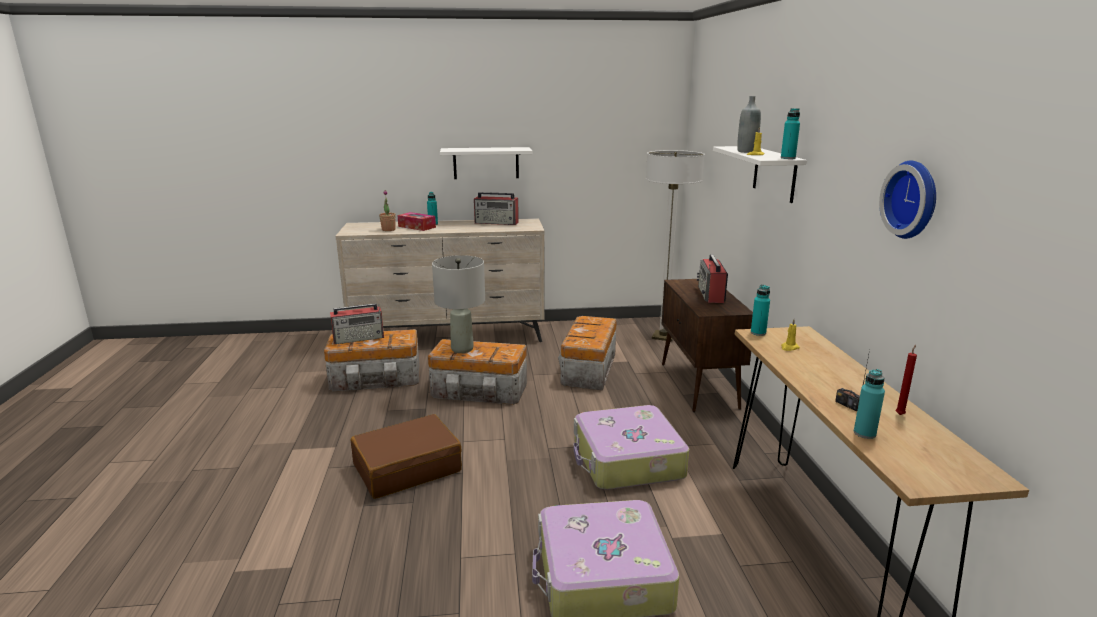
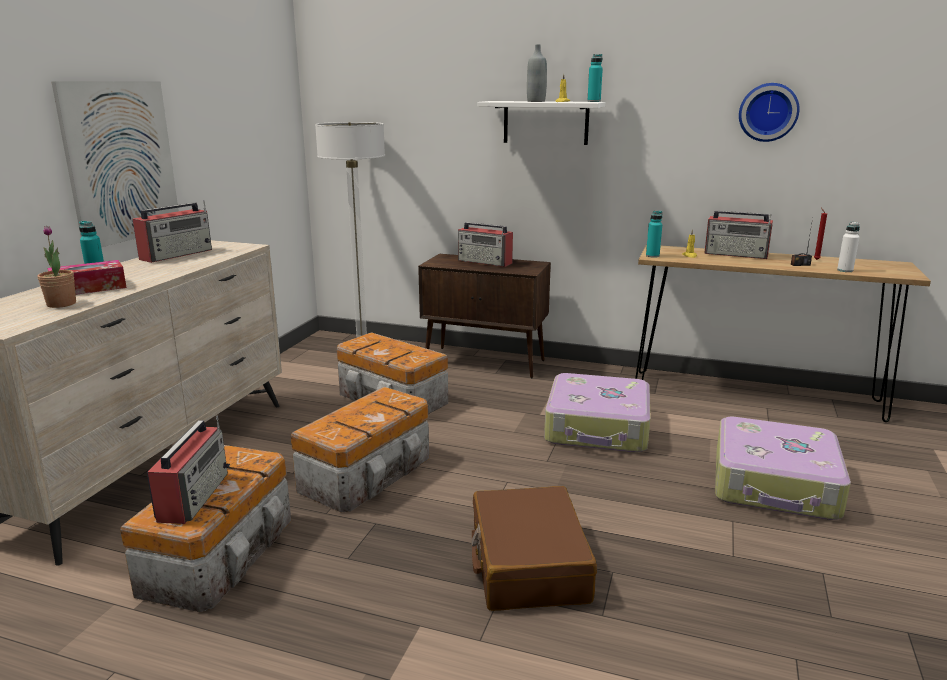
camera: 65 degrees left, 0 degrees up
grey table lamp [432,255,485,353] -> none
white shelf [440,147,532,179] -> picture [51,81,179,248]
turquoise bottle [854,369,885,439] -> white bottle [837,222,860,272]
none -> radio [704,211,773,259]

